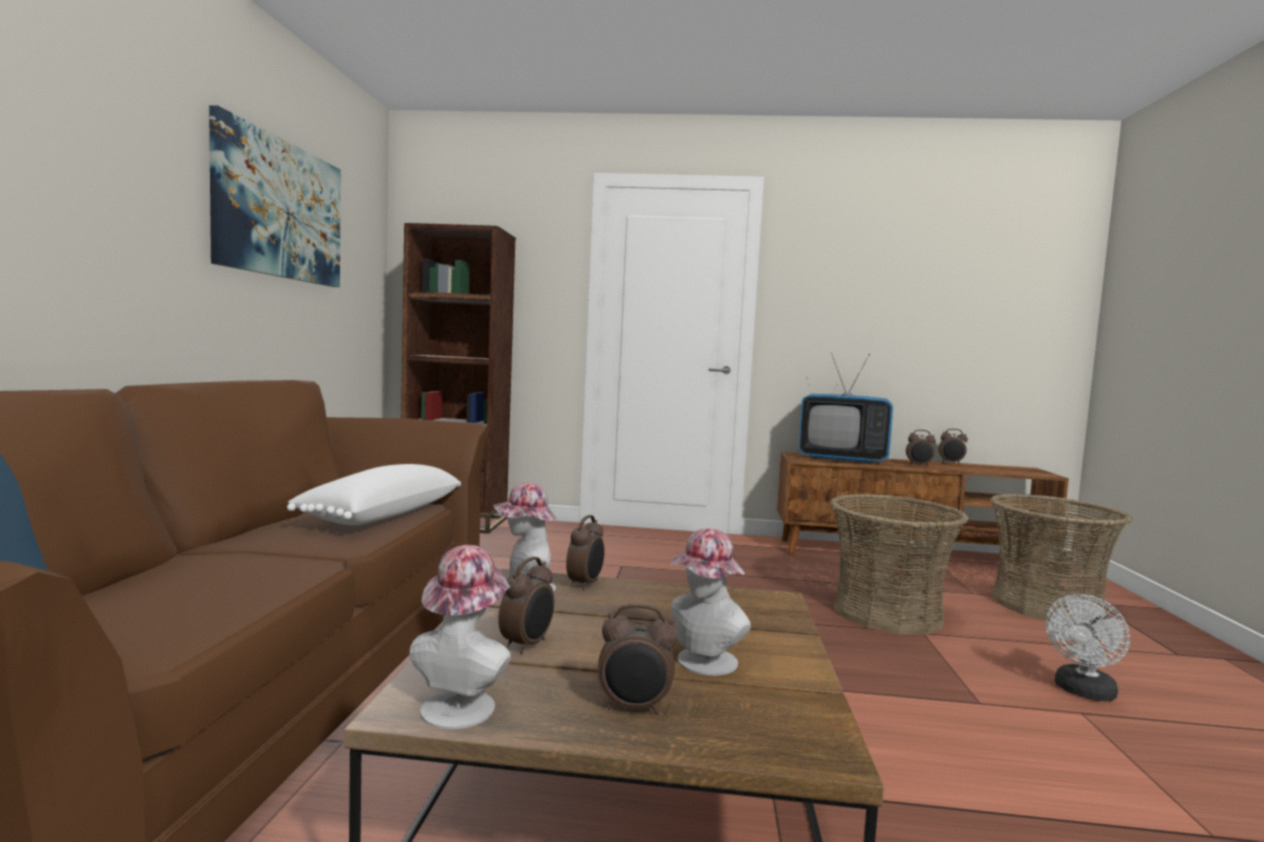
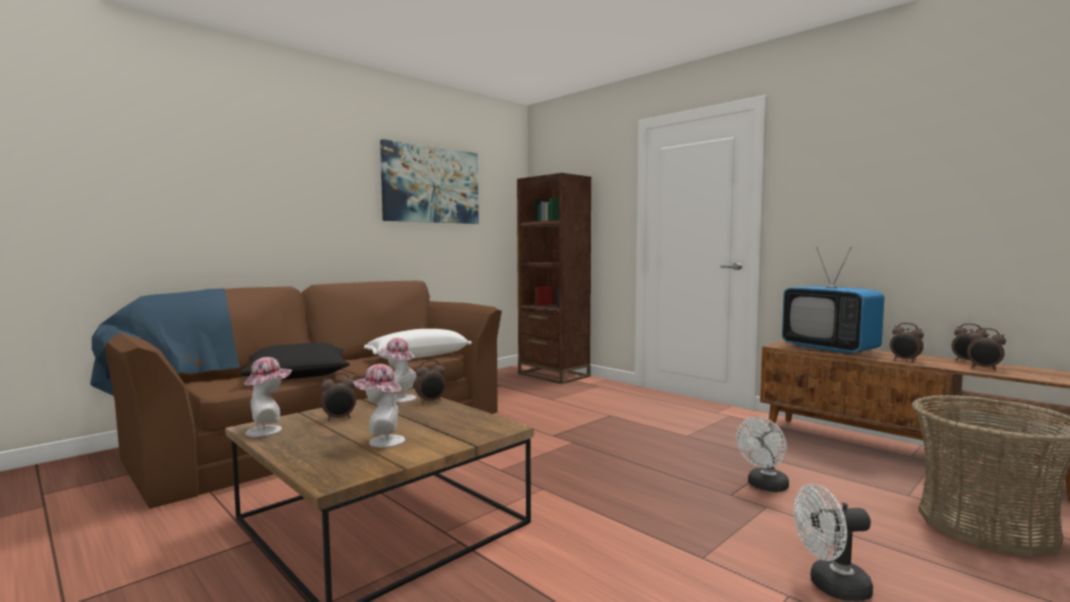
camera: 40 degrees right, 0 degrees up
alarm clock [598,604,678,714] -> alarm clock moved to [967,328,1006,370]
basket [830,494,968,635] -> white fan [736,417,789,492]
none -> black pillow [239,343,350,380]

